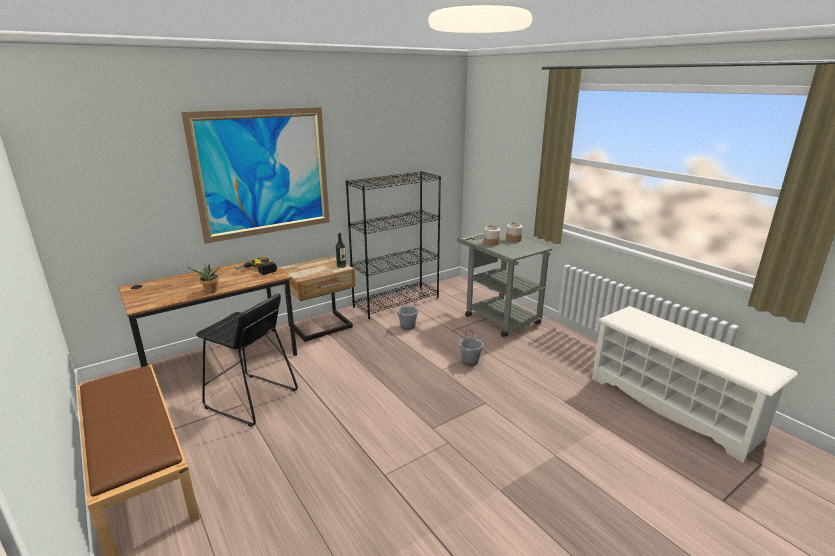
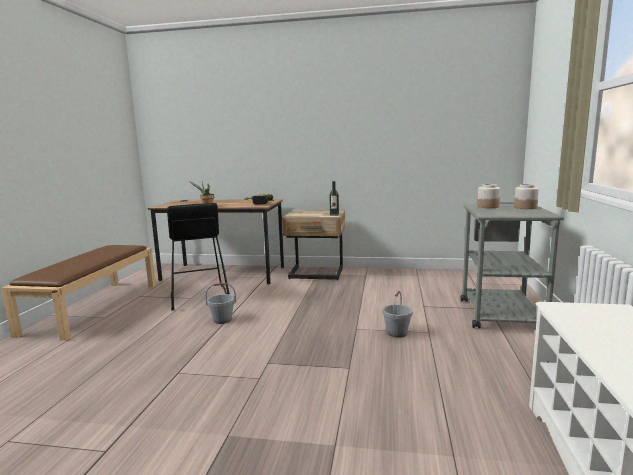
camera: 45 degrees right, 10 degrees down
picture [181,107,330,244] -> none
black bookcase [346,171,441,319] -> none
grey bucket [397,298,418,330] -> grey bucket moved to [205,283,236,324]

